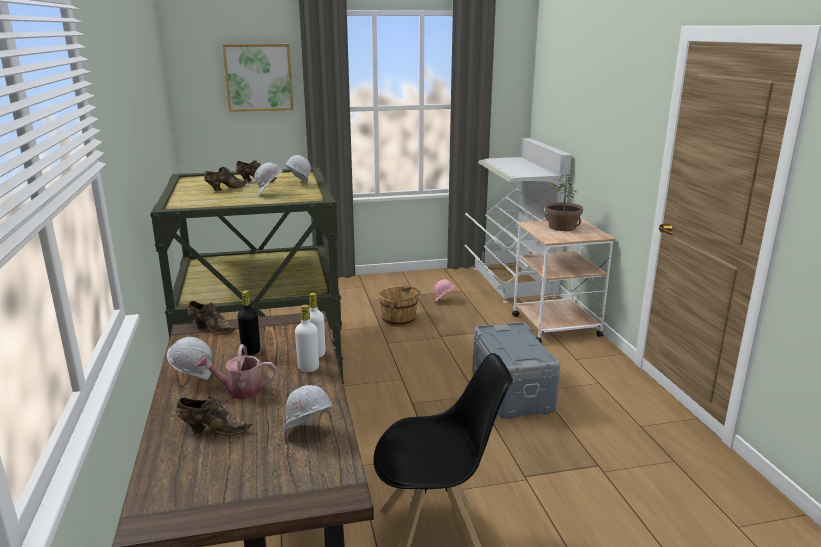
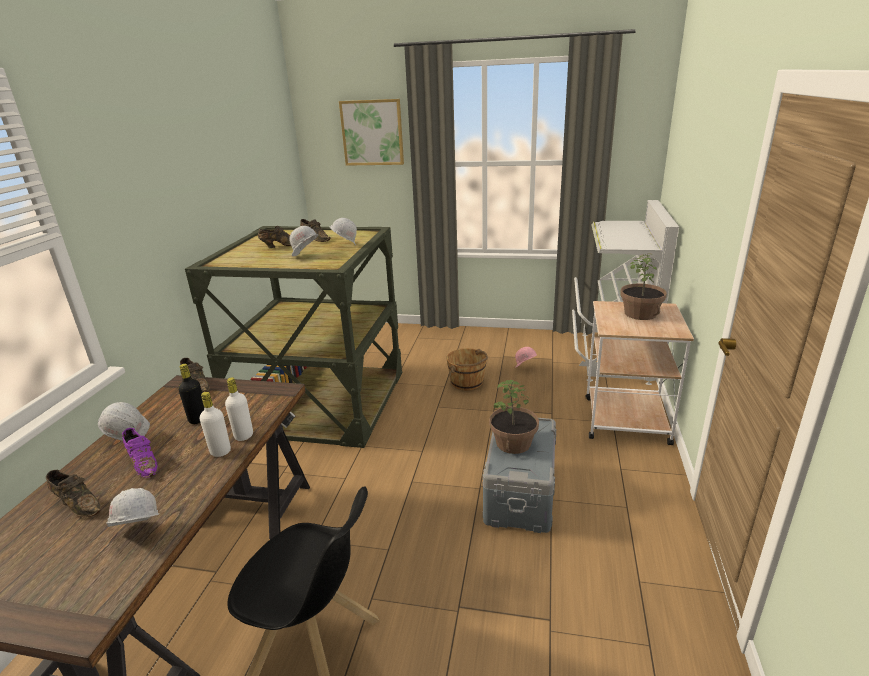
camera: 25 degrees right, 5 degrees up
watering can [196,344,277,399] -> purple shoe [122,428,158,478]
none -> potted plant [489,380,539,454]

